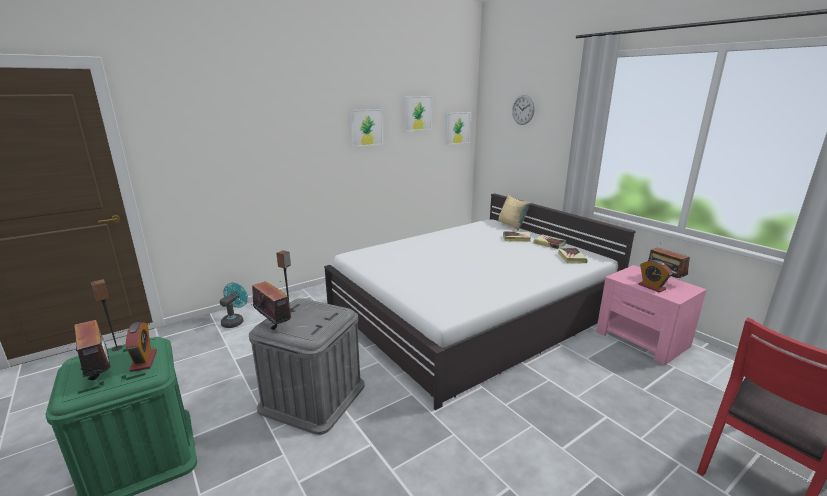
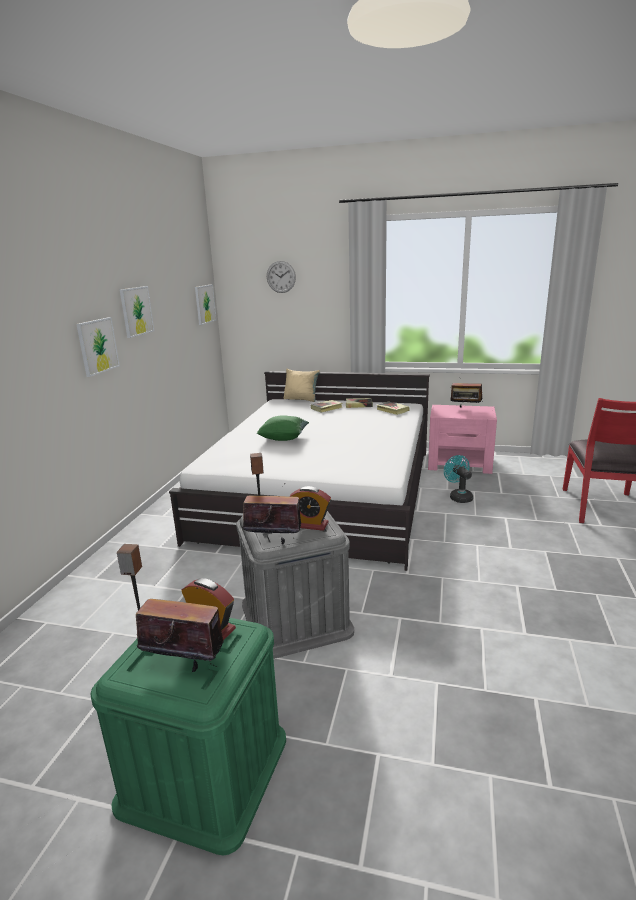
camera: 40 degrees left, 0 degrees up
turquoise fan [220,283,248,328] -> turquoise fan moved to [444,455,473,503]
picture [404,96,432,131] -> picture moved to [76,317,120,377]
alarm clock [638,260,672,293] -> alarm clock moved to [289,486,331,531]
none -> green pillow [257,415,309,441]

